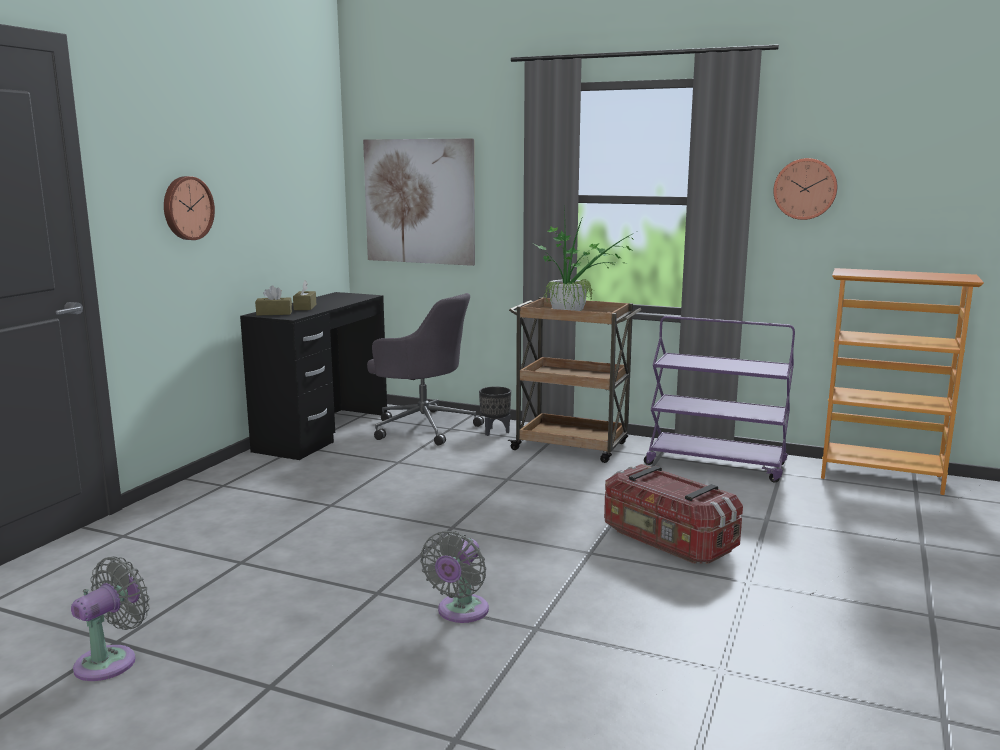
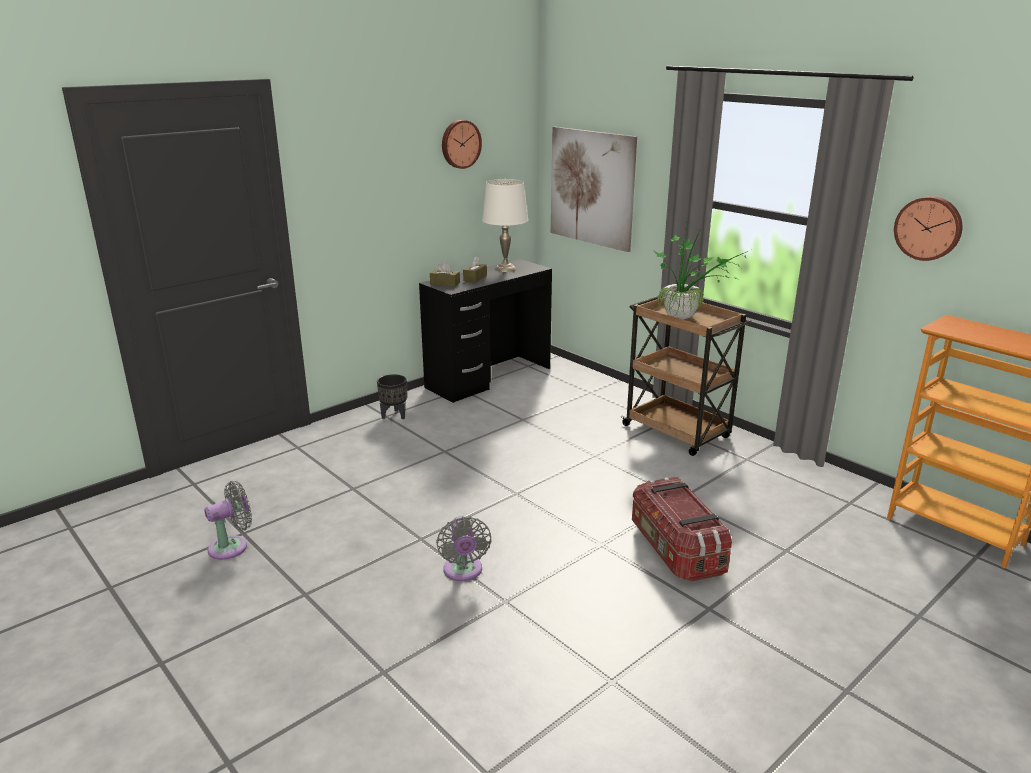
camera: 25 degrees right, 10 degrees up
wall clock [164,176,215,240] -> wall clock moved to [442,120,482,169]
grey office chair [367,293,484,446] -> none
grey fan [420,531,489,623] -> grey fan turned 60 degrees counterclockwise [436,516,492,581]
black planter [479,387,511,436] -> black planter moved to [377,374,407,419]
purple cart [644,316,795,482] -> none
none -> white table lamp [482,179,528,272]

